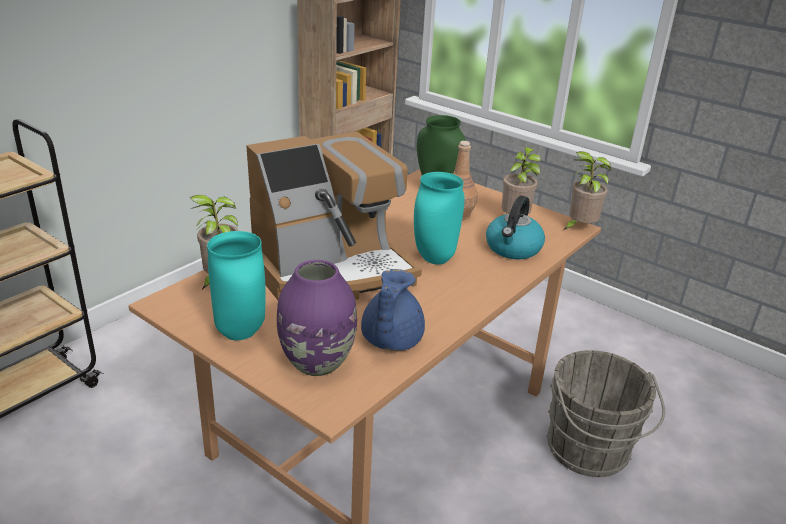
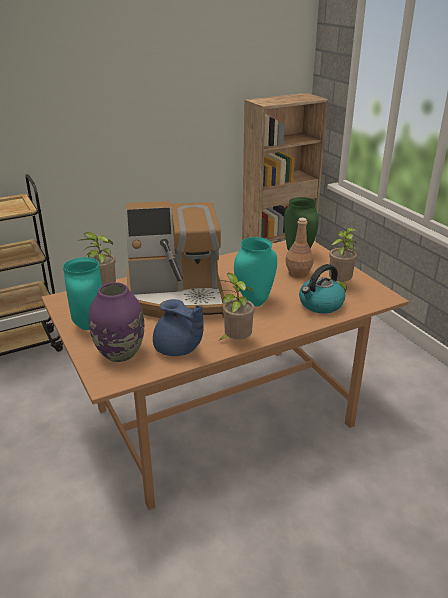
camera: 25 degrees right, 0 degrees up
blue teapot [361,269,425,351] -> blue teapot turned 90 degrees counterclockwise [153,299,204,356]
grey bucket [546,350,665,477] -> none
potted plant [564,151,611,230] -> potted plant moved to [217,273,255,341]

